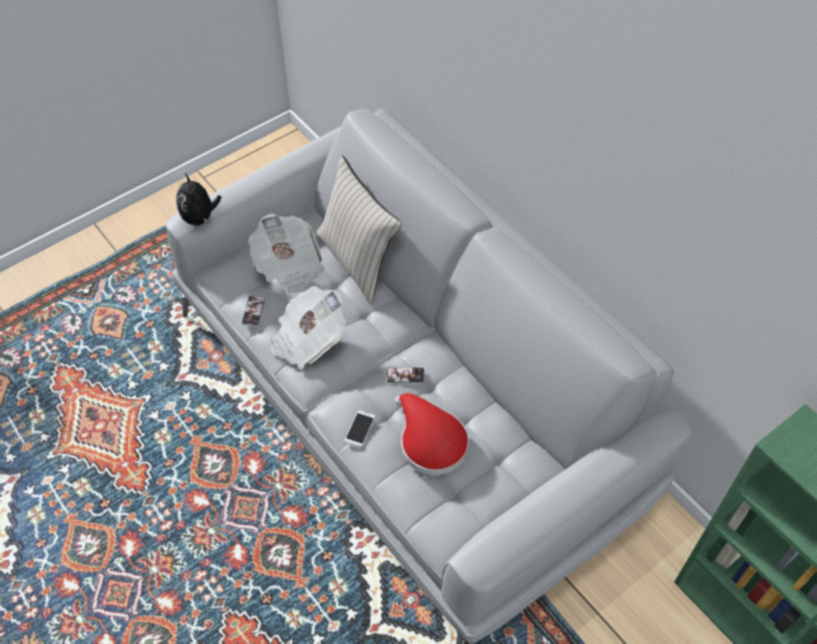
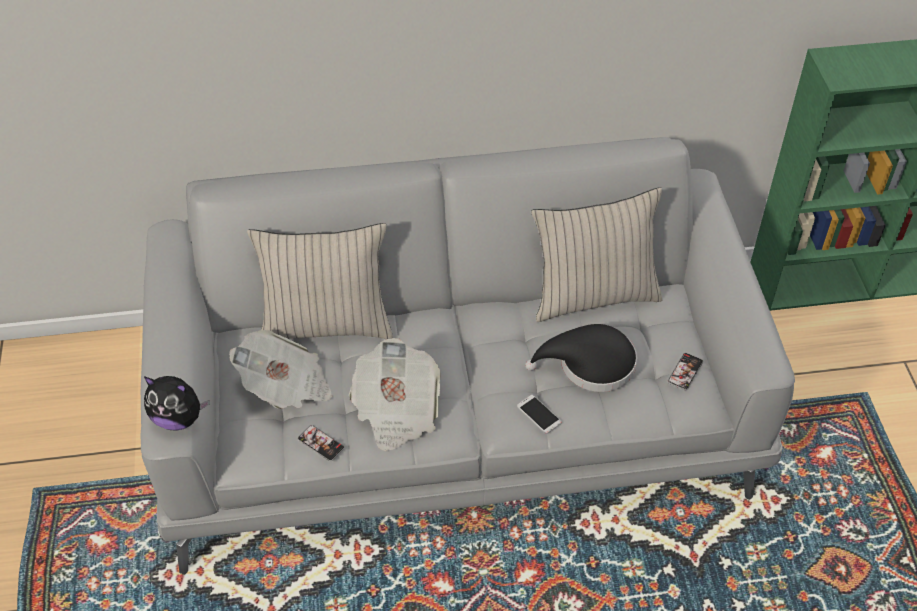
camera: 60 degrees left, 5 degrees down
phone [387,367,425,383] -> phone moved to [668,353,703,390]
red hat [395,393,469,475] -> black hat [525,324,637,392]
none -> beige pillow [531,187,662,322]

